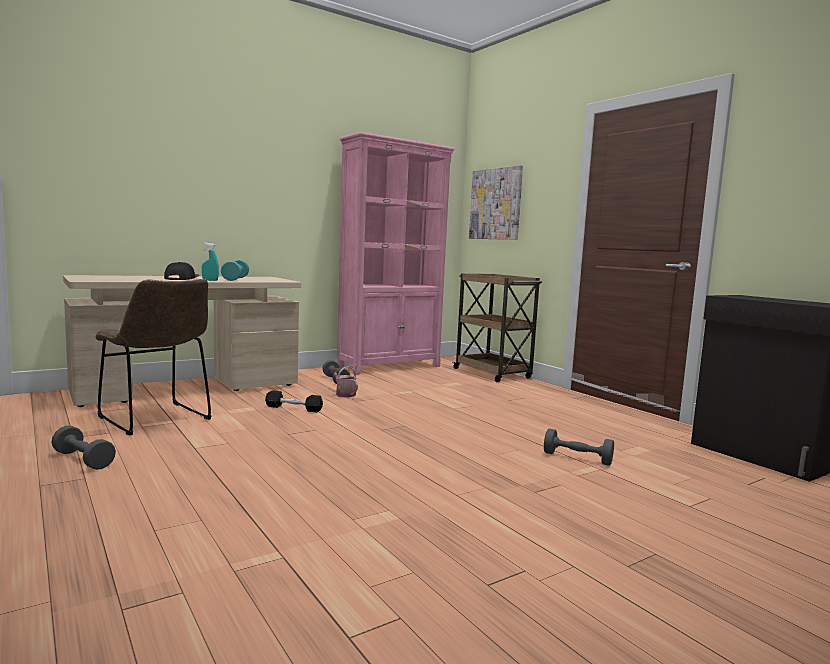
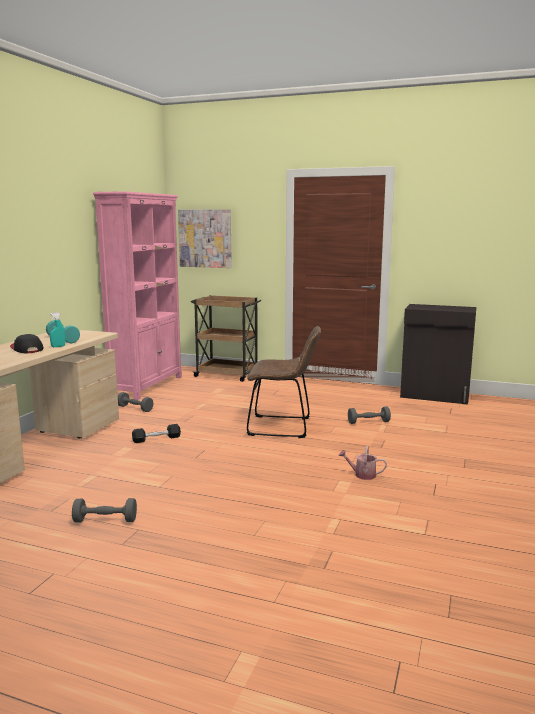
camera: 35 degrees left, 5 degrees up
brown chair [95,279,212,436] -> brown chair moved to [247,326,321,438]
watering can [330,366,358,397] -> watering can moved to [338,446,387,480]

